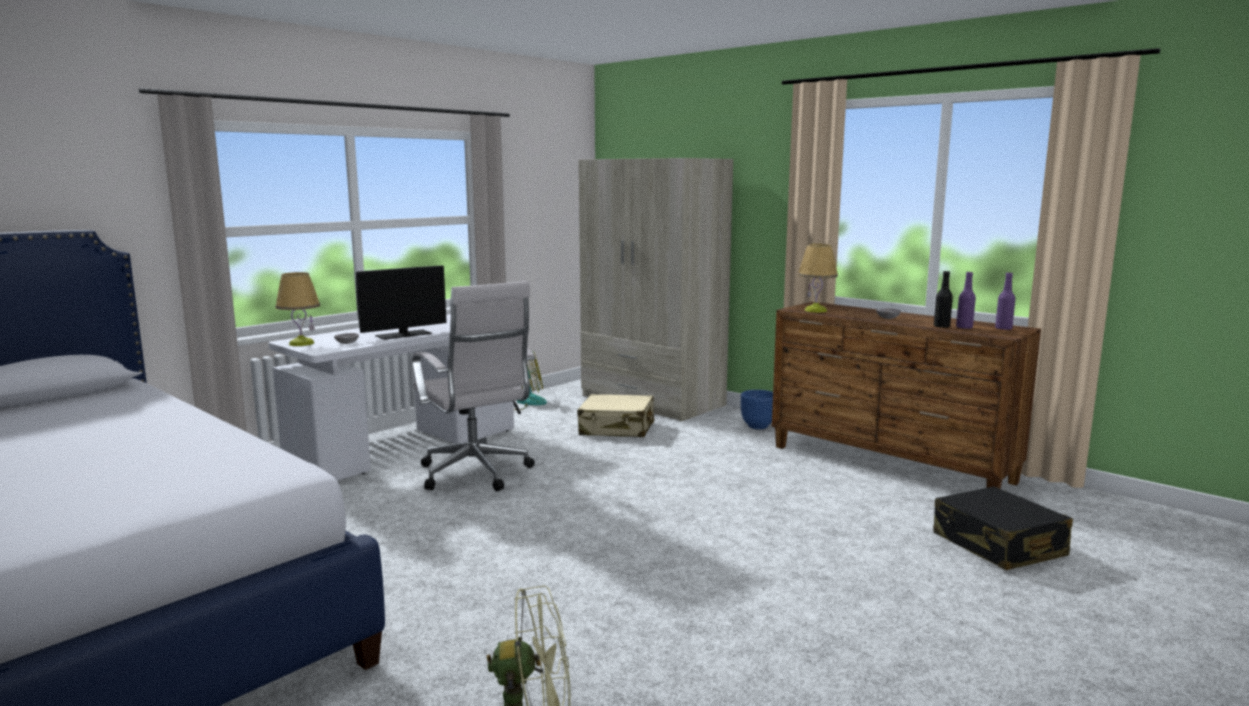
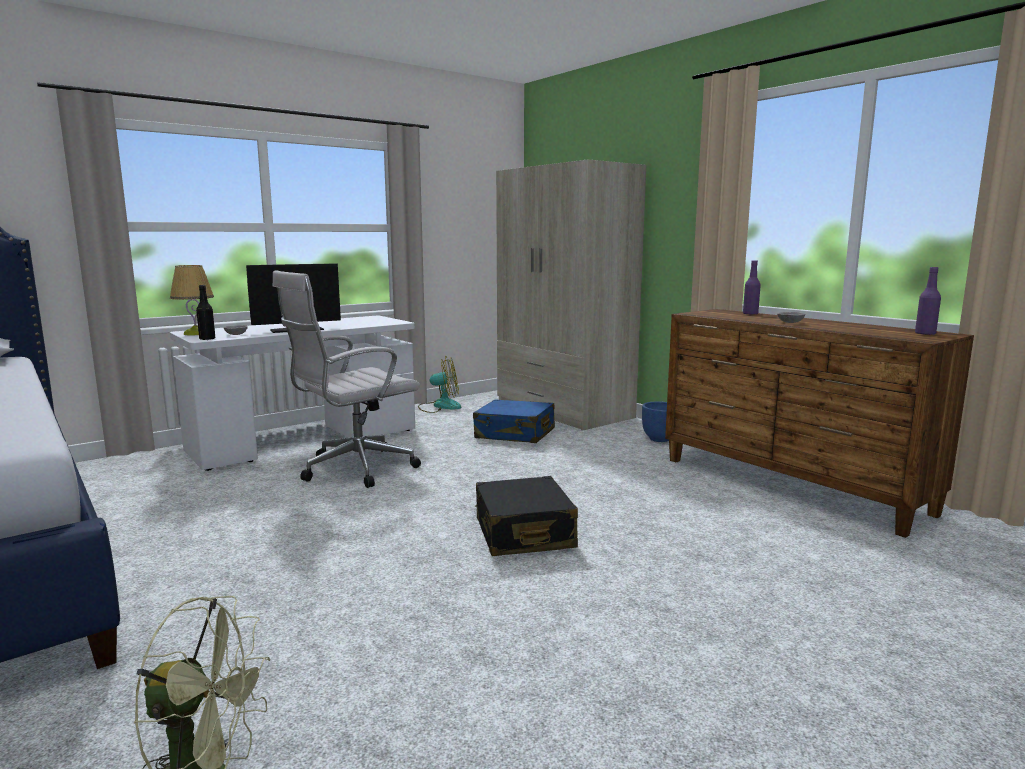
camera: 10 degrees right, 0 degrees up
white office chair [412,281,536,491] -> white office chair turned 75 degrees clockwise [272,270,421,488]
beige suitcase [577,394,654,437] -> blue suitcase [473,399,555,443]
table lamp [798,244,838,313] -> none
black suitcase [933,486,1073,570] -> black suitcase moved to [475,476,578,556]
black bottle [934,271,953,328] -> black bottle moved to [196,285,215,340]
purple bottle [956,272,976,329] -> purple bottle moved to [743,260,761,315]

